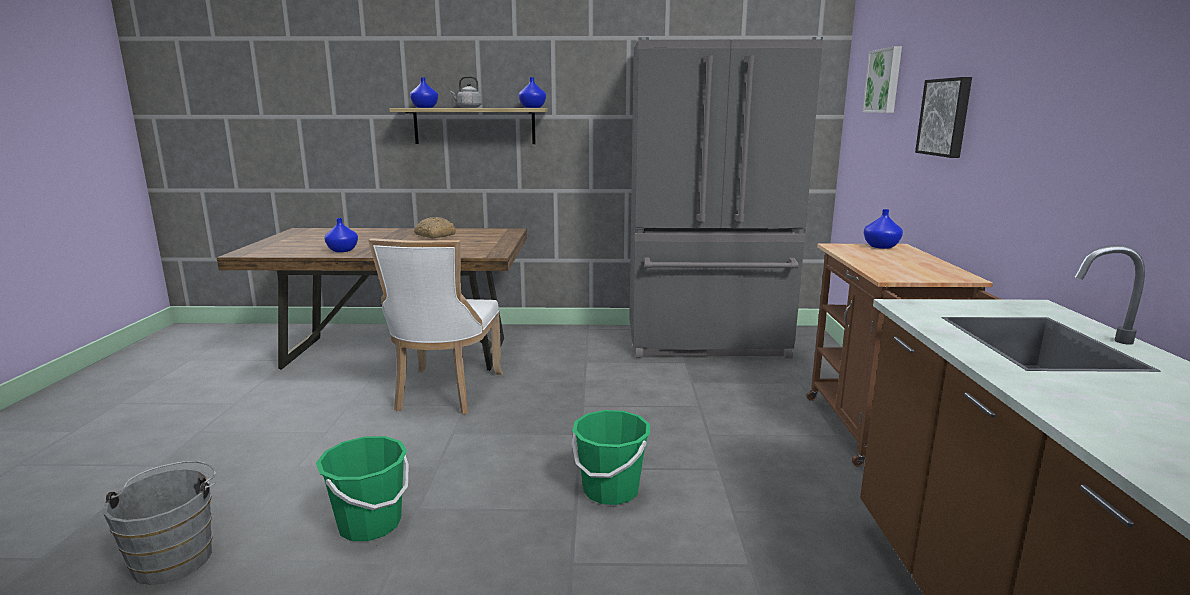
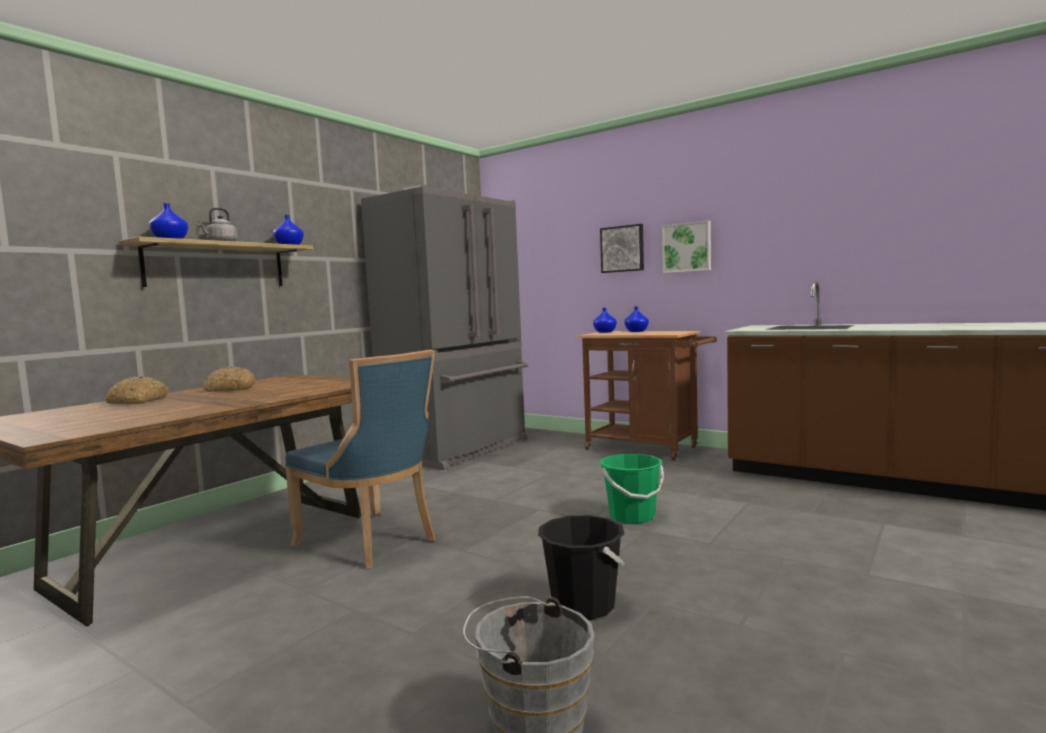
camera: 55 degrees left, 10 degrees down
green bucket [316,436,409,541] -> black bucket [538,515,625,620]
blue vase [324,218,358,252] -> blue vase moved to [624,306,649,332]
white chair [368,238,503,414] -> blue chair [285,350,435,569]
picture [862,46,902,113] -> picture moved to [662,221,711,273]
none -> bread [105,376,169,404]

